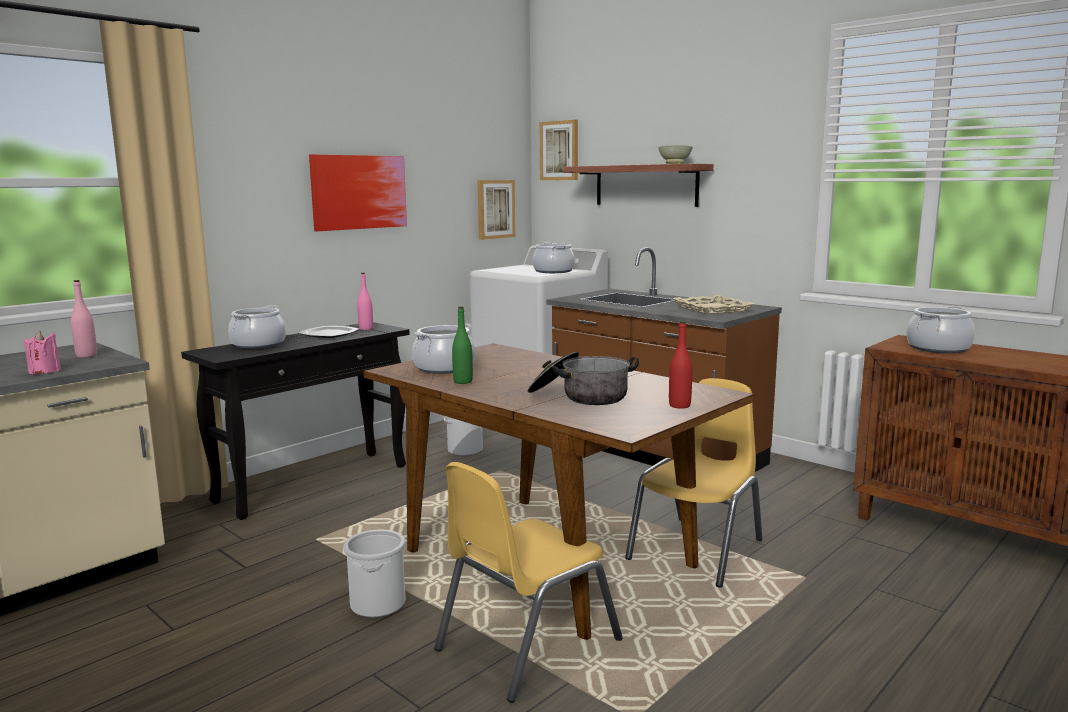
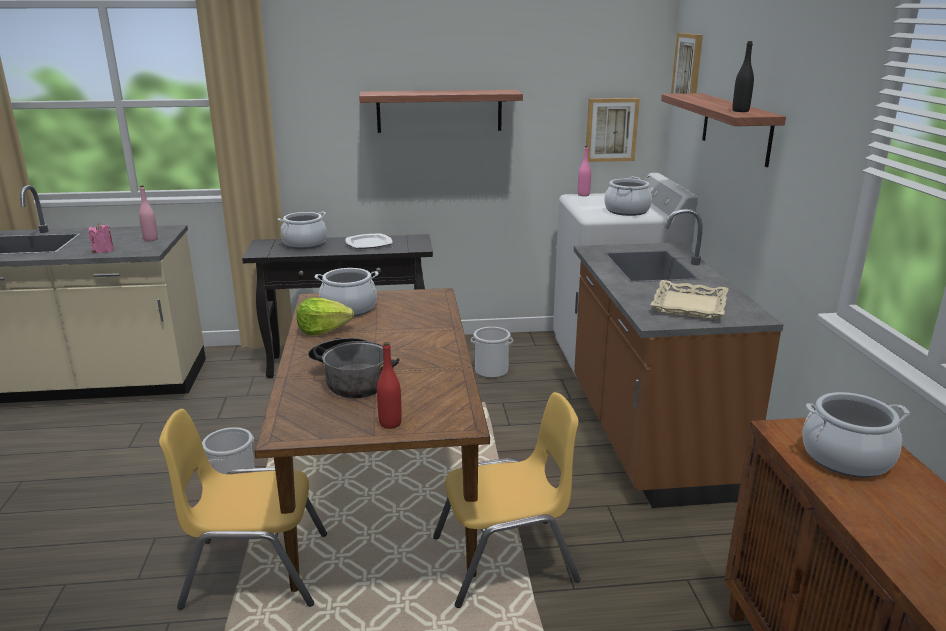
camera: 40 degrees right, 10 degrees up
picture [309,154,407,231] -> shelf [359,90,523,133]
pink bottle [357,273,373,330] -> pink bottle moved to [578,146,591,196]
green bottle [452,307,473,384] -> lettuce [296,298,354,335]
beige bowl [658,145,693,164] -> black bottle [732,41,754,112]

